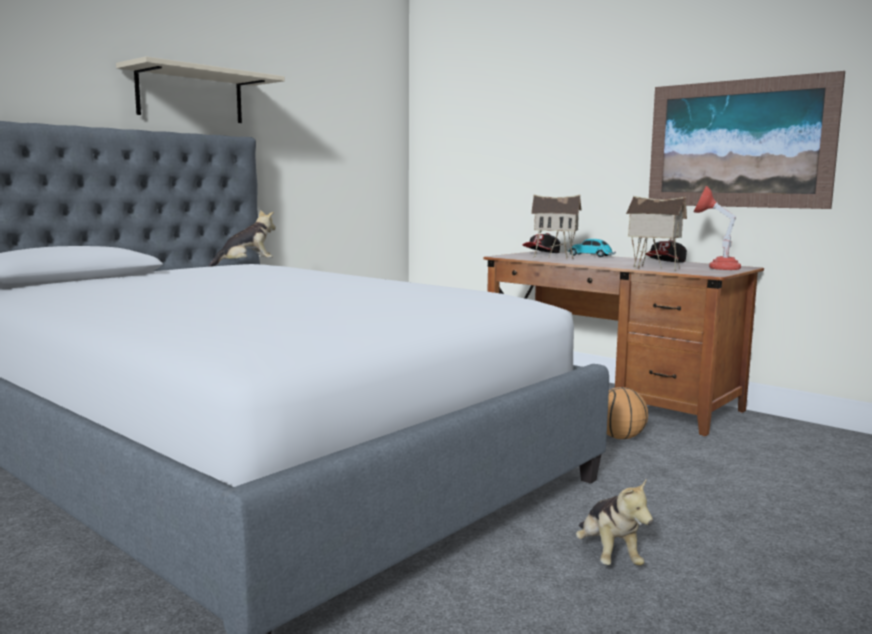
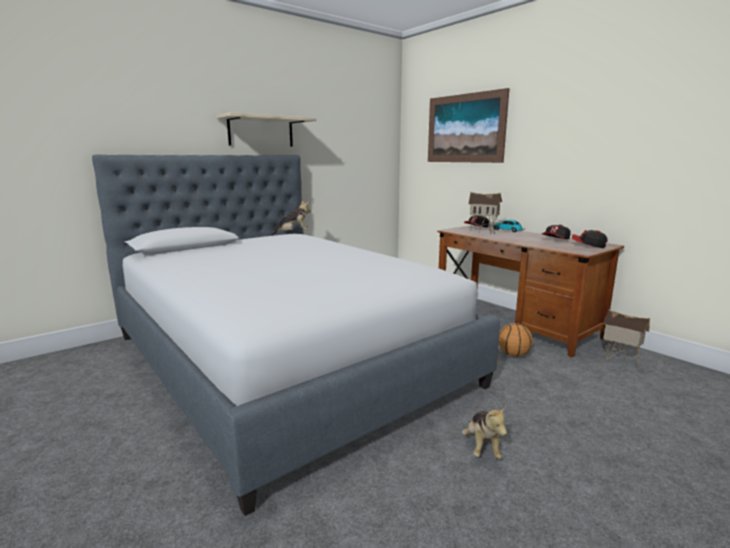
camera: 10 degrees right, 5 degrees up
toy house [626,196,687,271] -> toy house moved to [603,309,650,368]
picture [649,71,845,209] -> picture moved to [428,88,510,163]
red table lamp [694,186,741,270] -> cap [572,230,608,248]

